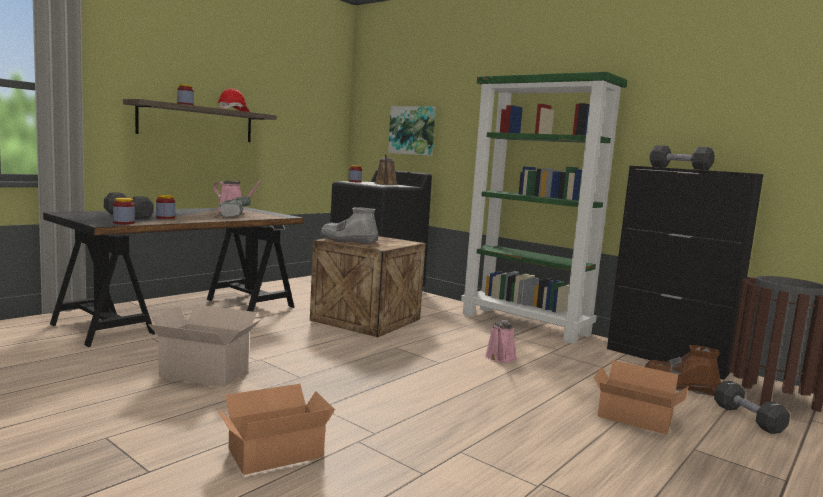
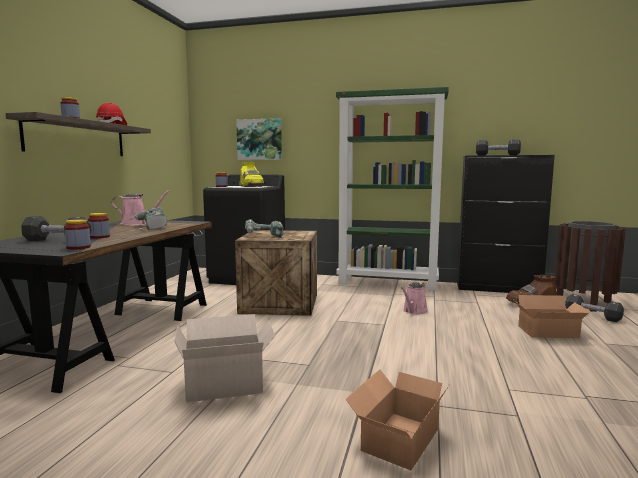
camera: 25 degrees left, 0 degrees up
grey boot [320,207,379,244] -> power drill [245,219,284,238]
brown watering can [374,154,397,185] -> yellow boot [239,162,264,187]
pink watering can [485,320,517,363] -> pink watering can turned 45 degrees clockwise [401,282,428,315]

